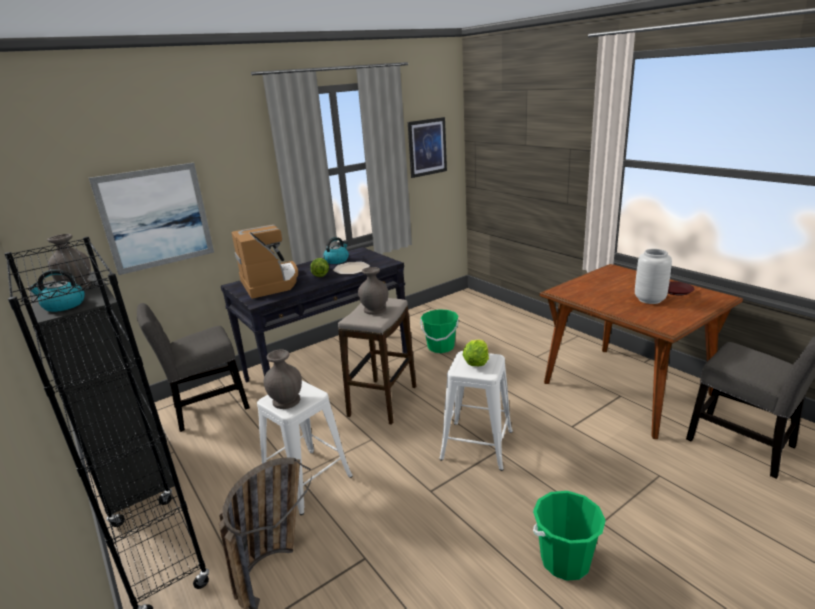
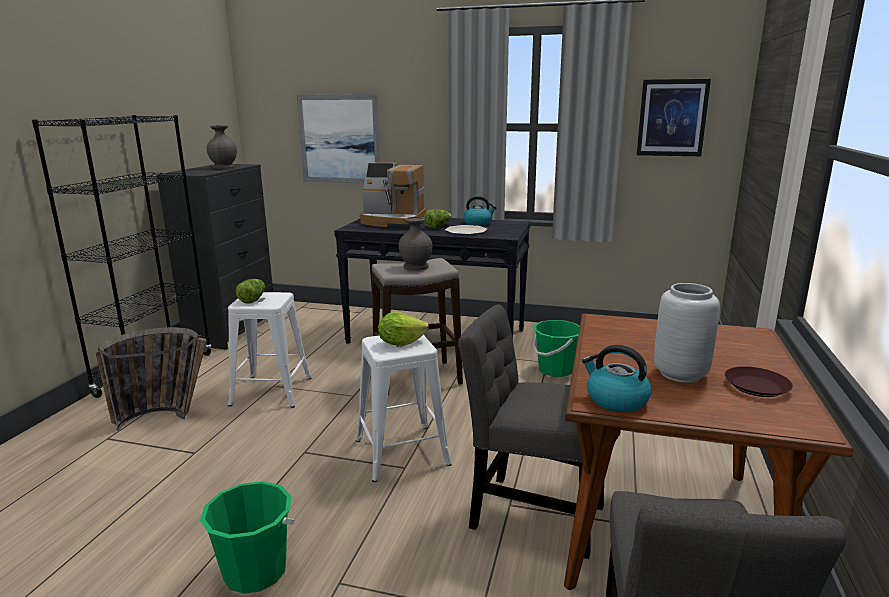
camera: 50 degrees right, 5 degrees down
kettle [28,269,85,312] -> kettle moved to [582,345,652,412]
grey chair [137,303,250,432] -> grey chair moved to [458,304,604,559]
coffee machine [231,224,298,299] -> coffee machine turned 75 degrees clockwise [359,163,426,227]
grey vase [264,350,302,409] -> lettuce [236,279,265,304]

